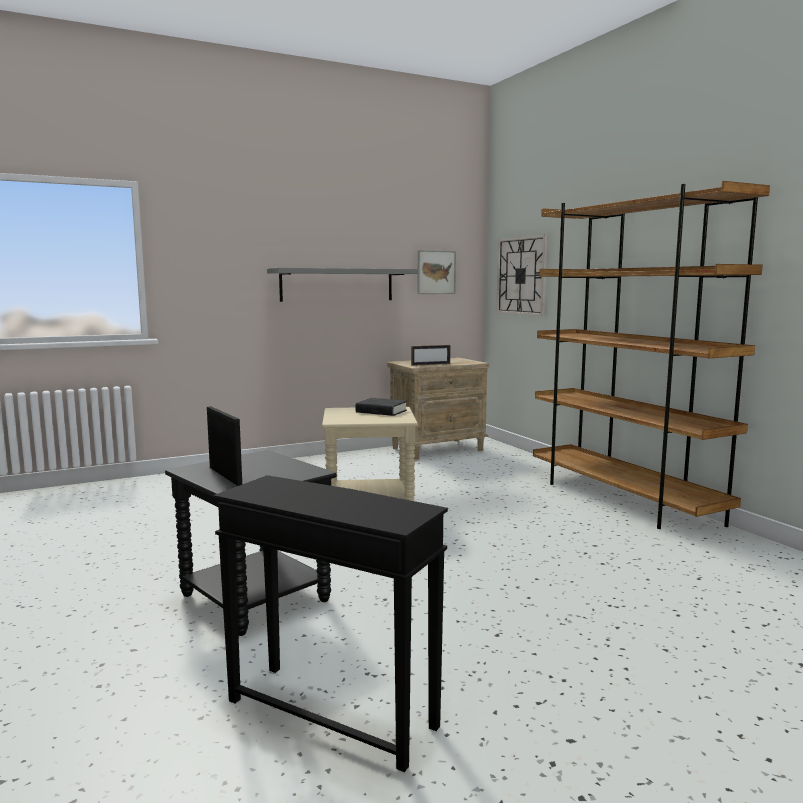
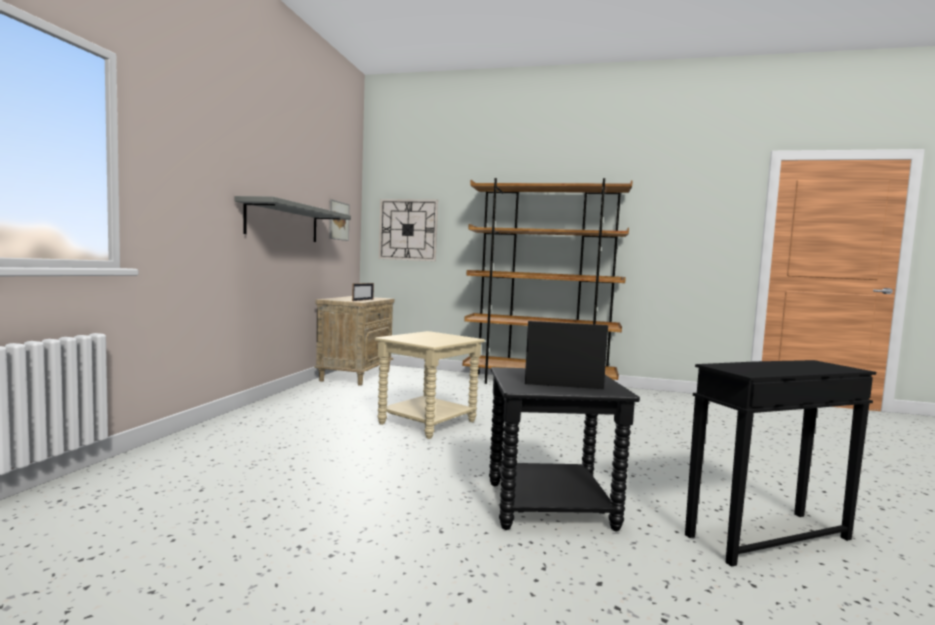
camera: 50 degrees left, 5 degrees down
black book [355,398,407,416] -> none

